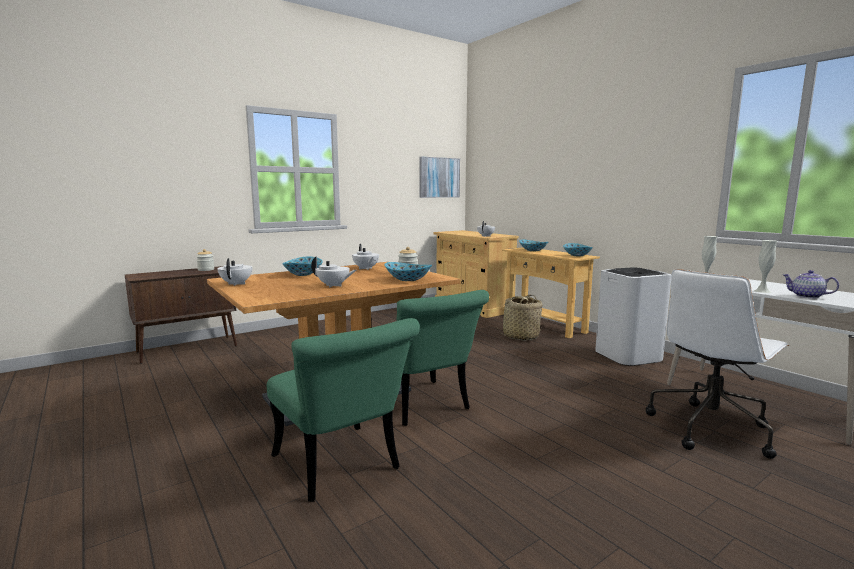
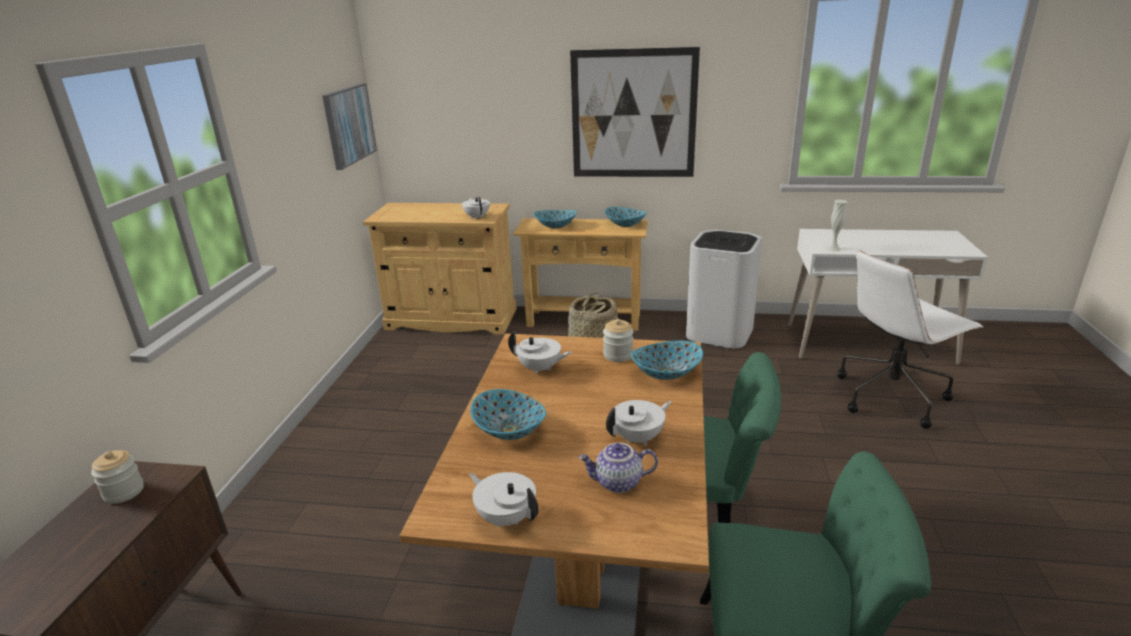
camera: 45 degrees left, 15 degrees up
white office chair [646,269,789,459] -> white office chair turned 60 degrees clockwise [837,250,983,429]
white vase [754,240,777,293] -> none
teapot [783,270,839,298] -> teapot moved to [578,443,658,493]
none -> picture [570,47,700,177]

